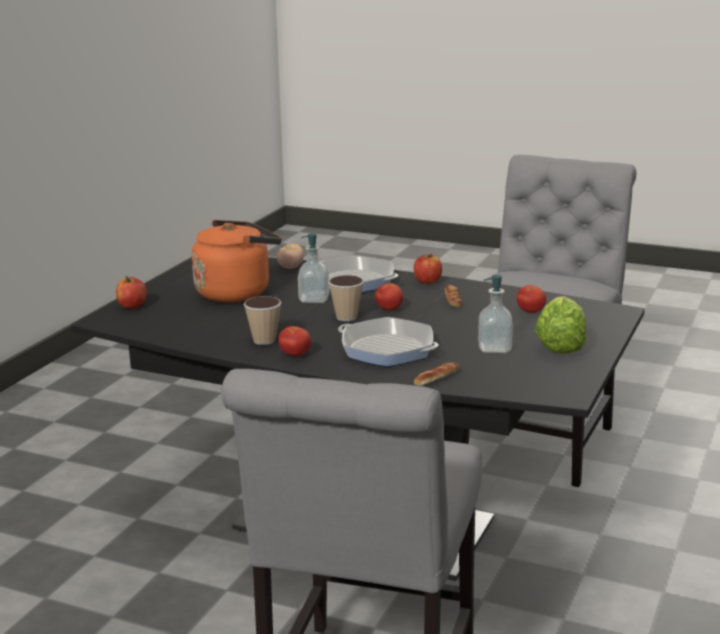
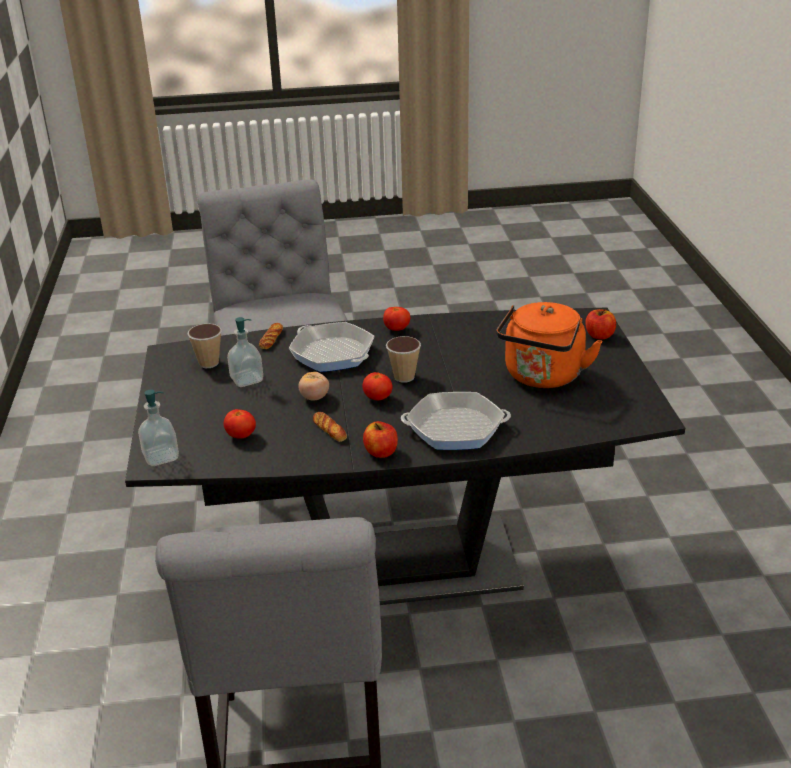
camera: 150 degrees right, 10 degrees up
cup [244,296,281,345] -> cup moved to [187,324,222,368]
tomato [276,243,304,269] -> tomato moved to [298,372,329,400]
soap dispenser [298,233,330,303] -> soap dispenser moved to [138,389,179,466]
frying pan [338,317,439,367] -> frying pan turned 45 degrees clockwise [289,322,375,372]
lettuce [535,296,587,354] -> none

